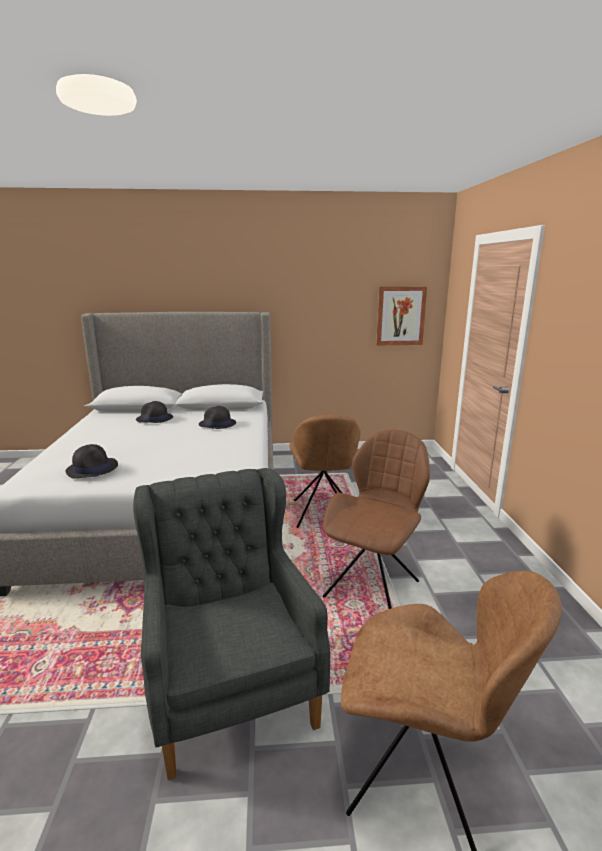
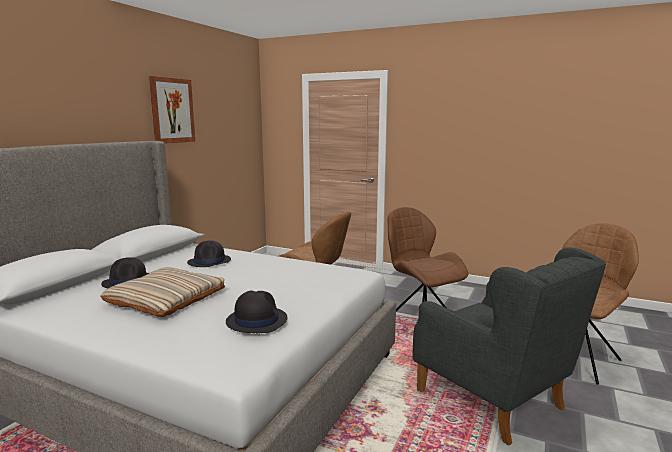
camera: 60 degrees left, 5 degrees down
grey armchair [133,468,330,780] -> grey armchair turned 135 degrees counterclockwise [412,248,606,446]
picture [376,287,427,345] -> picture moved to [149,76,195,143]
none -> beige pillow [100,267,225,317]

